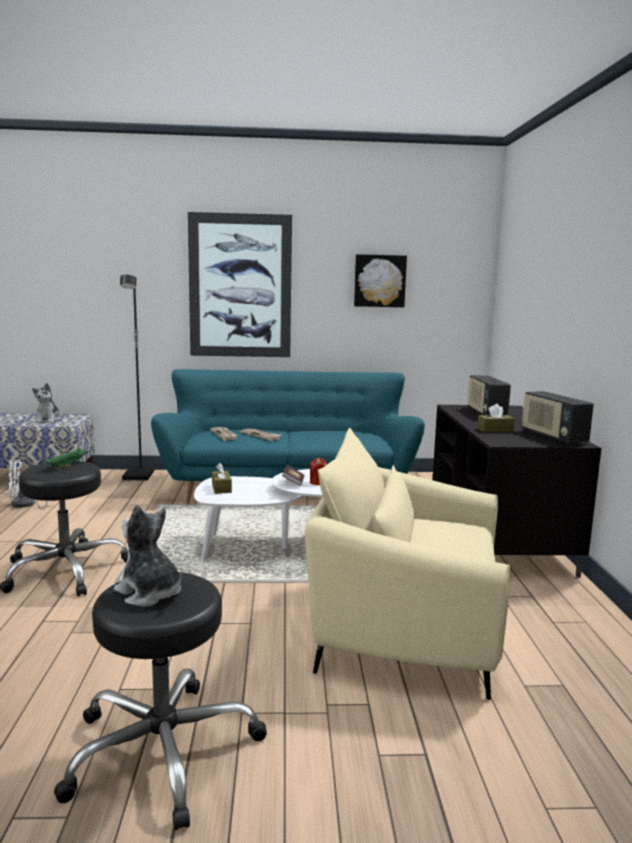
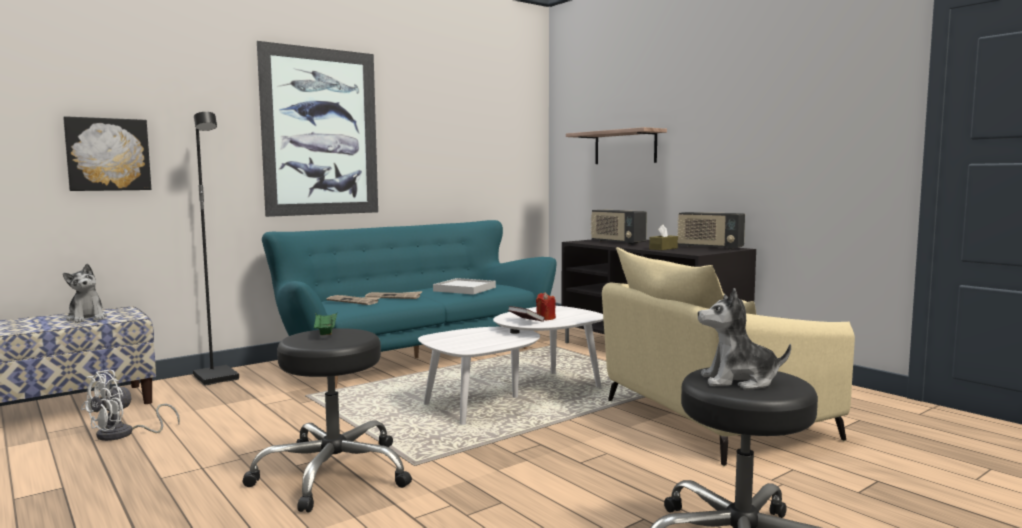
camera: 35 degrees left, 5 degrees down
brown tissue box [212,463,232,494] -> none
picture [354,254,407,307] -> picture moved to [63,116,151,191]
none -> white tray [433,278,496,295]
none -> shelf [566,127,667,164]

